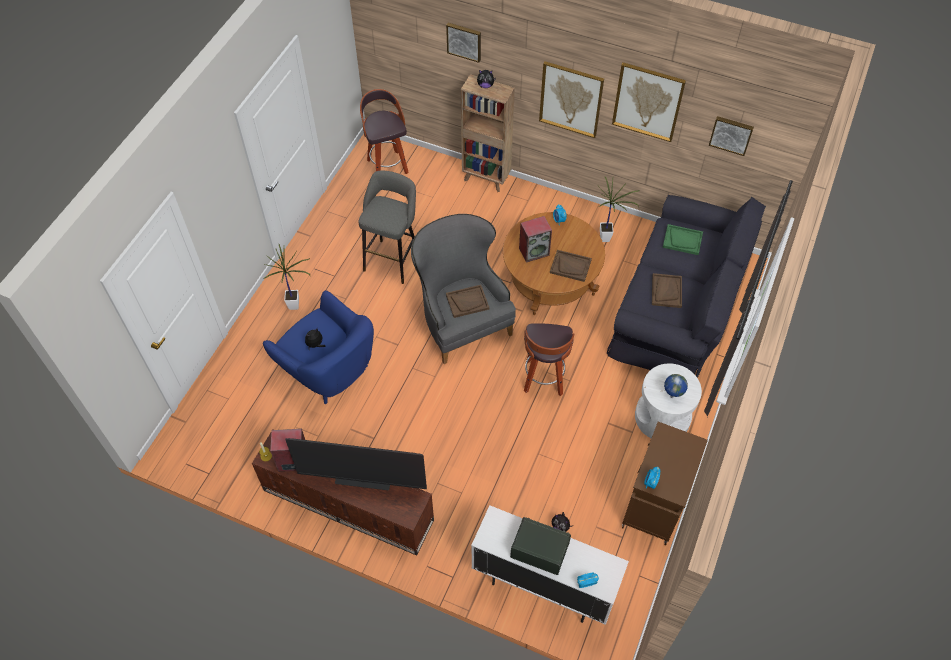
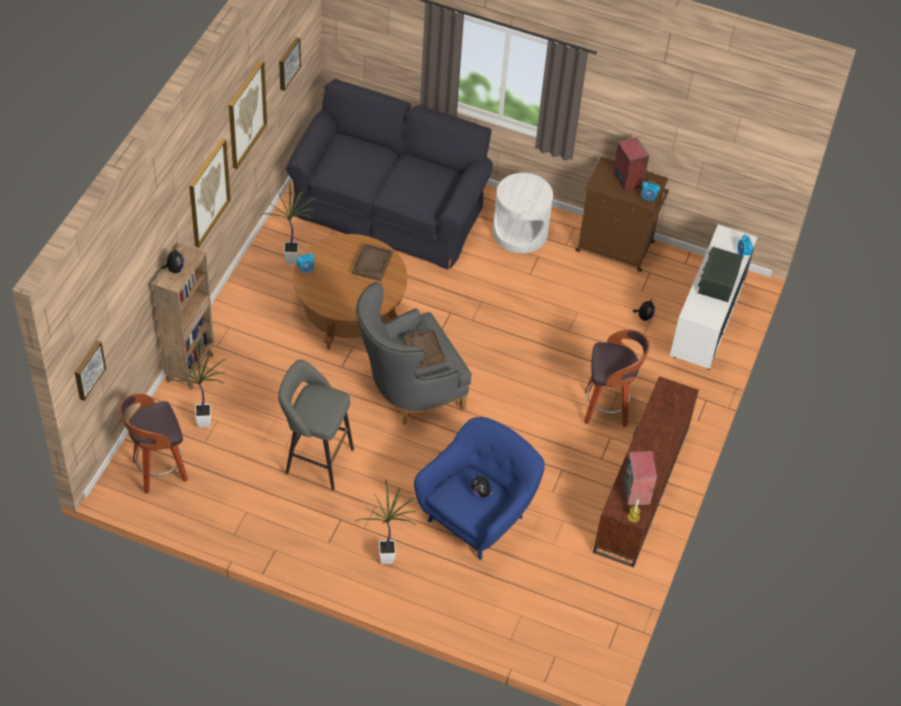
camera: 95 degrees left, 5 degrees down
television [285,438,427,490] -> none
picture [446,23,481,63] -> picture moved to [75,340,106,401]
speaker [519,216,552,263] -> speaker moved to [613,137,649,192]
stool [524,323,574,396] -> stool moved to [584,330,650,427]
brown tray [652,273,682,308] -> none
green tray [663,224,703,255] -> none
globe [664,374,688,398] -> none
none -> potted plant [167,344,226,428]

